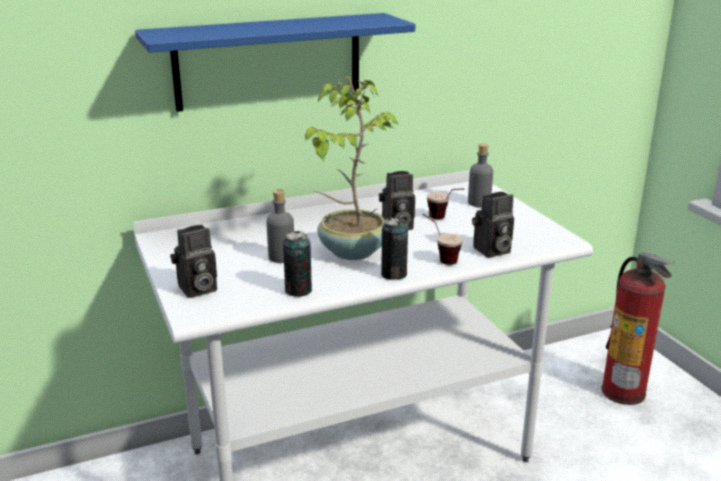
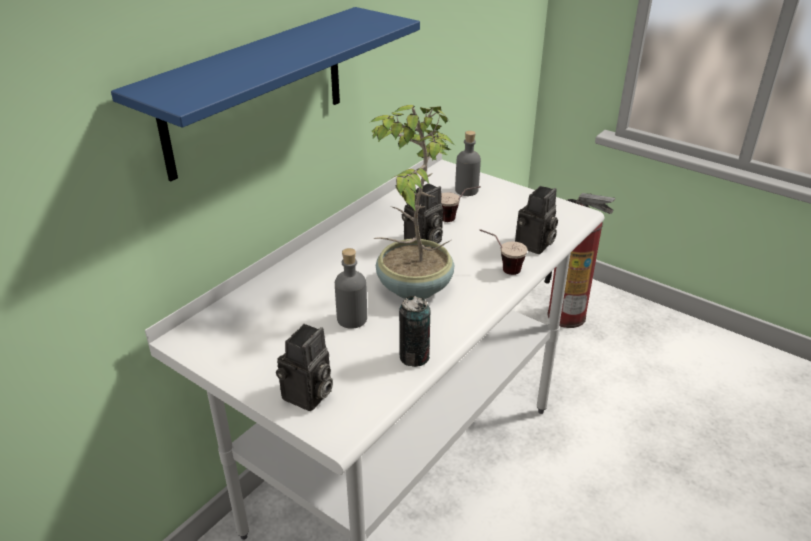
camera: 30 degrees left, 10 degrees up
can [381,217,408,280] -> none

